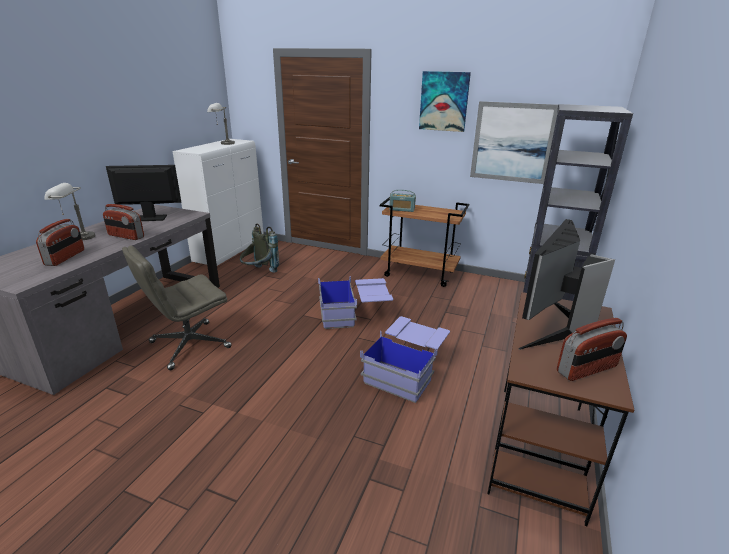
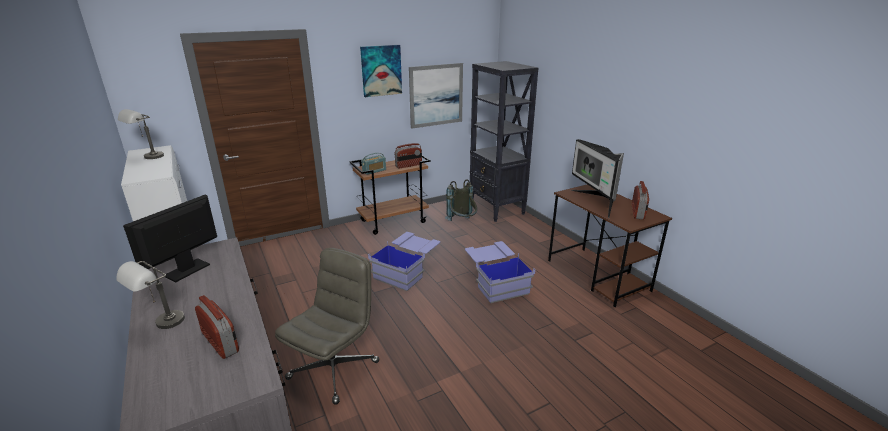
camera: 50 degrees left, 0 degrees up
radio [103,204,144,240] -> radio moved to [394,143,422,169]
grey office chair [122,245,232,370] -> grey office chair turned 150 degrees counterclockwise [275,248,380,405]
grey backpack [240,223,279,273] -> grey backpack moved to [445,179,477,221]

